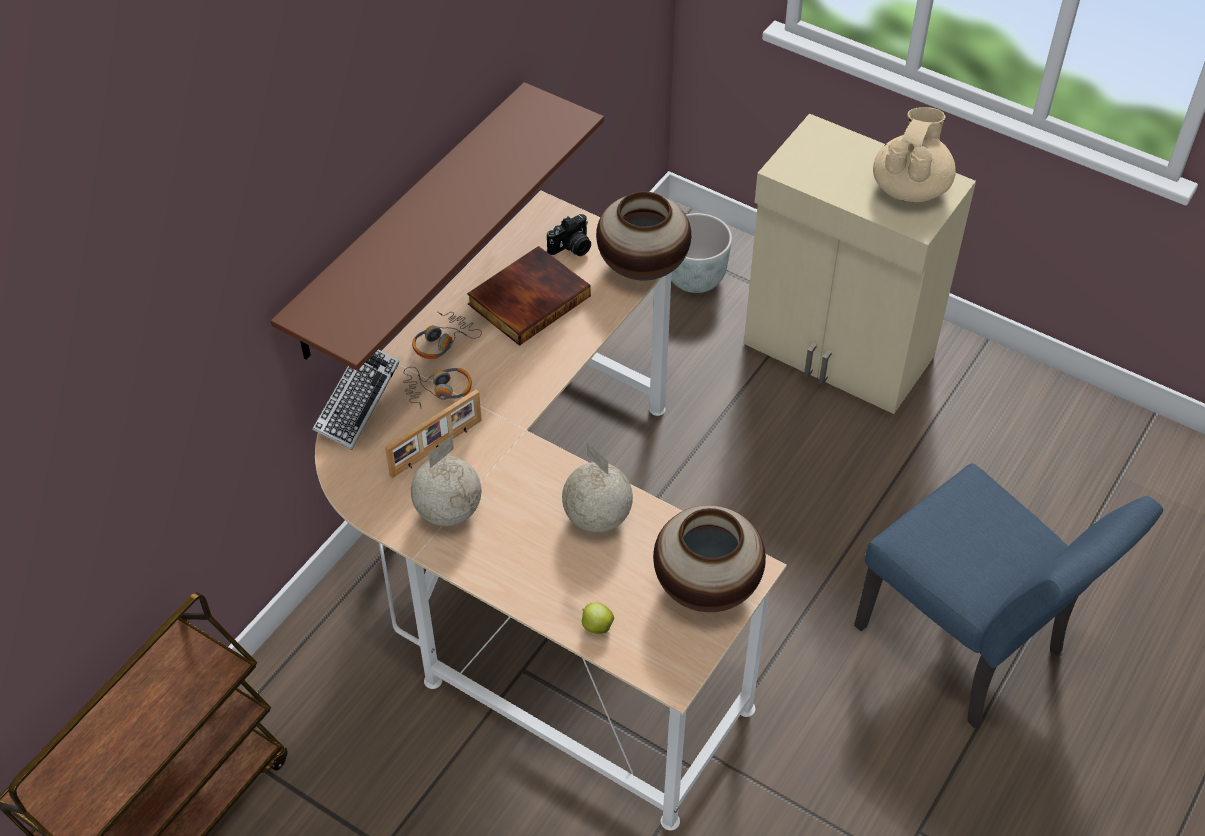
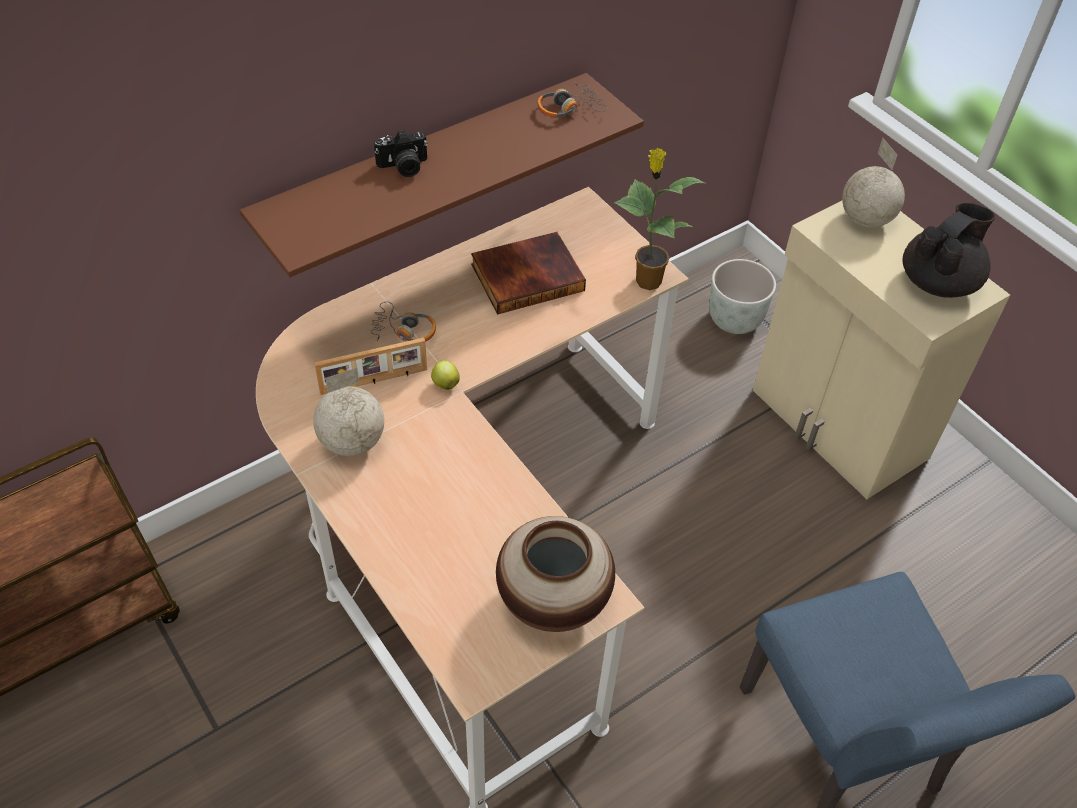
camera: 20 degrees right, 0 degrees up
keyboard [312,349,399,450] -> none
headphones [412,312,482,359] -> headphones moved to [538,82,608,118]
camera [547,214,591,256] -> camera moved to [374,130,428,177]
globe [562,441,633,533] -> globe moved to [842,138,905,227]
apple [582,602,614,634] -> apple moved to [431,360,460,390]
vase [596,191,691,281] -> potted plant [614,148,705,290]
beige teapot [873,107,956,202] -> black teapot [902,203,995,298]

